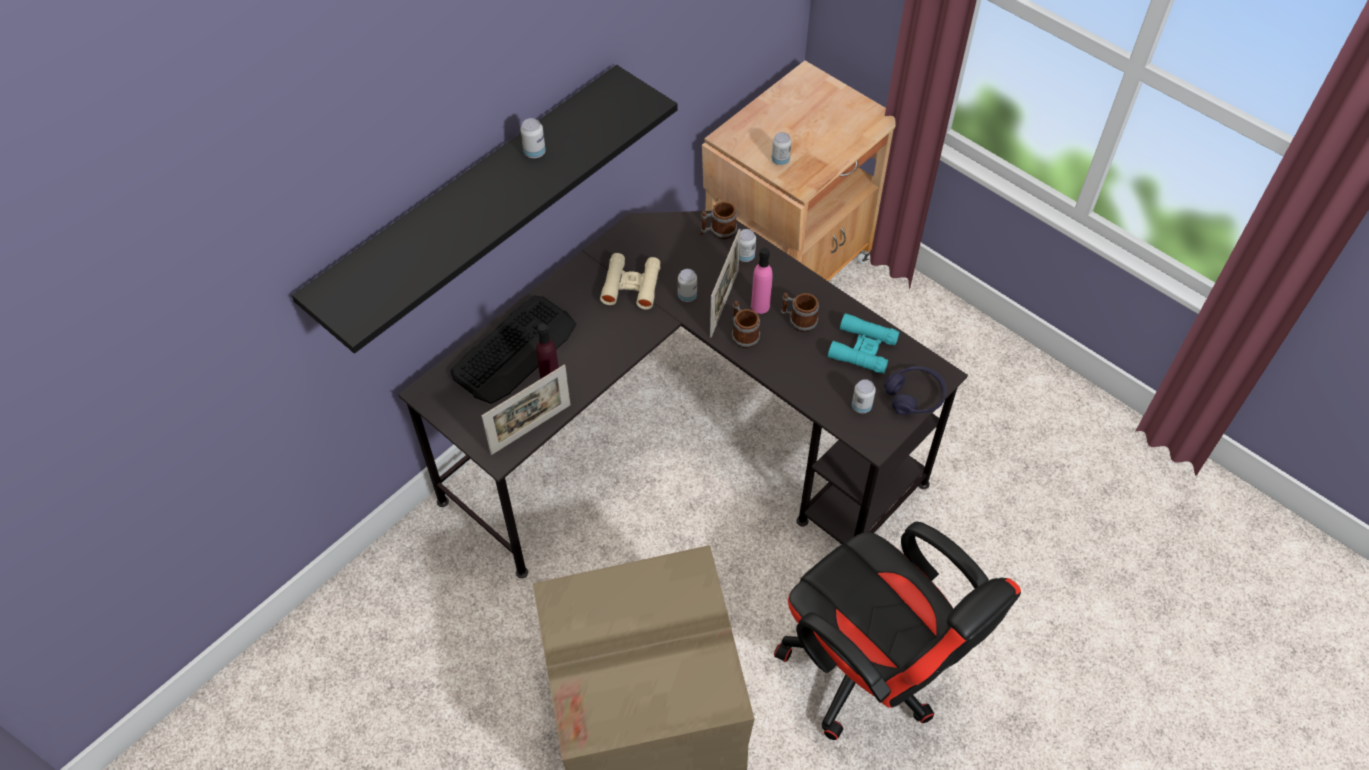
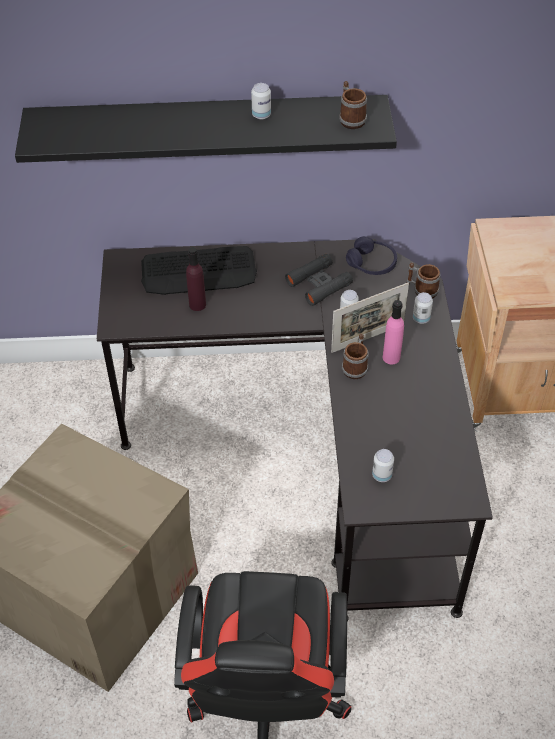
camera: 45 degrees right, 5 degrees down
picture frame [482,365,571,455] -> none
beige binoculars [600,253,661,310] -> black binoculars [285,254,353,306]
can [772,132,791,165] -> none
mug [780,293,819,332] -> mug moved to [339,81,367,129]
turquoise binoculars [828,313,900,374] -> none
purple headphones [884,366,947,415] -> purple headphones moved to [346,236,397,275]

